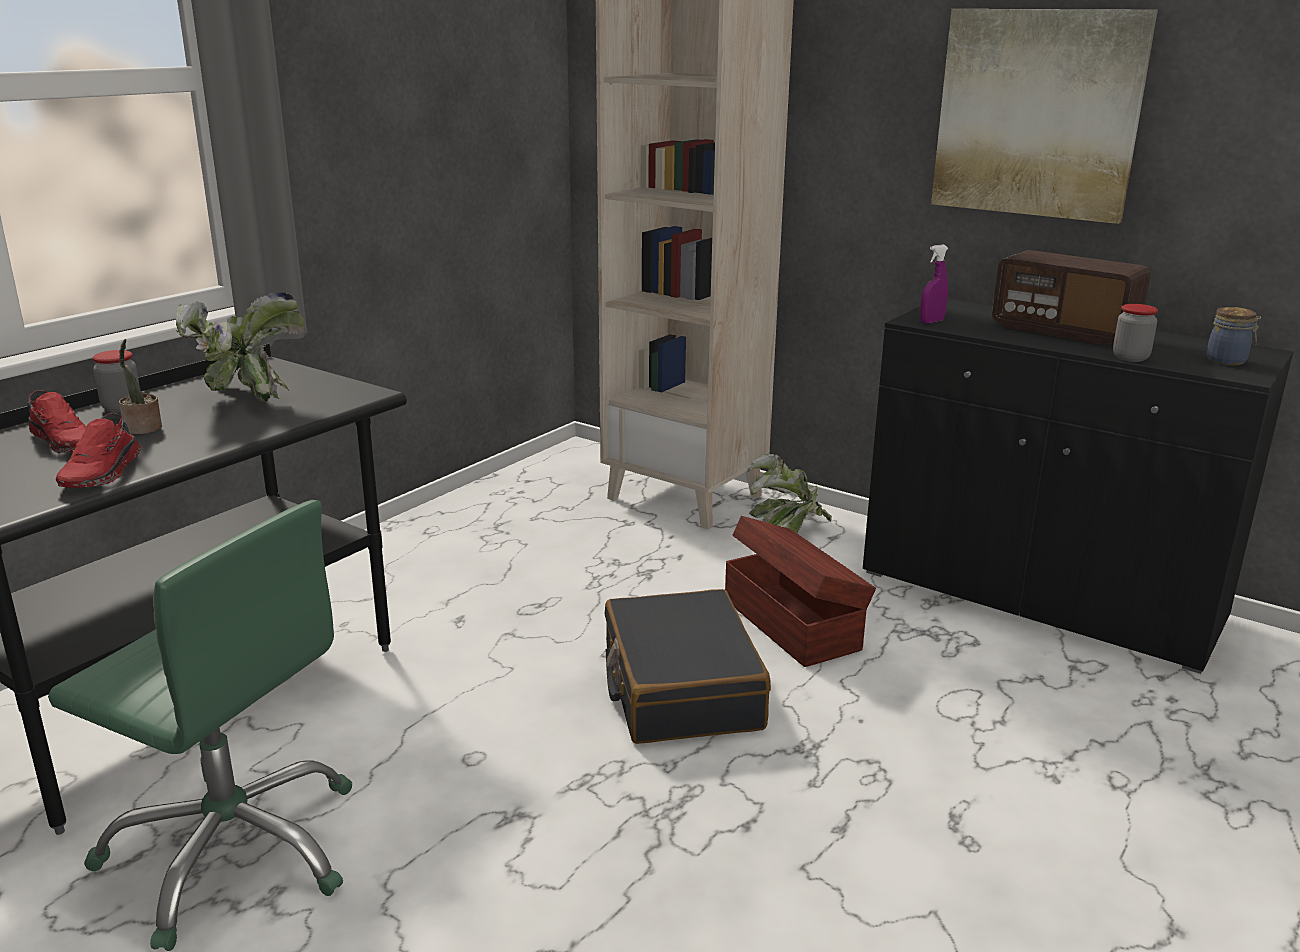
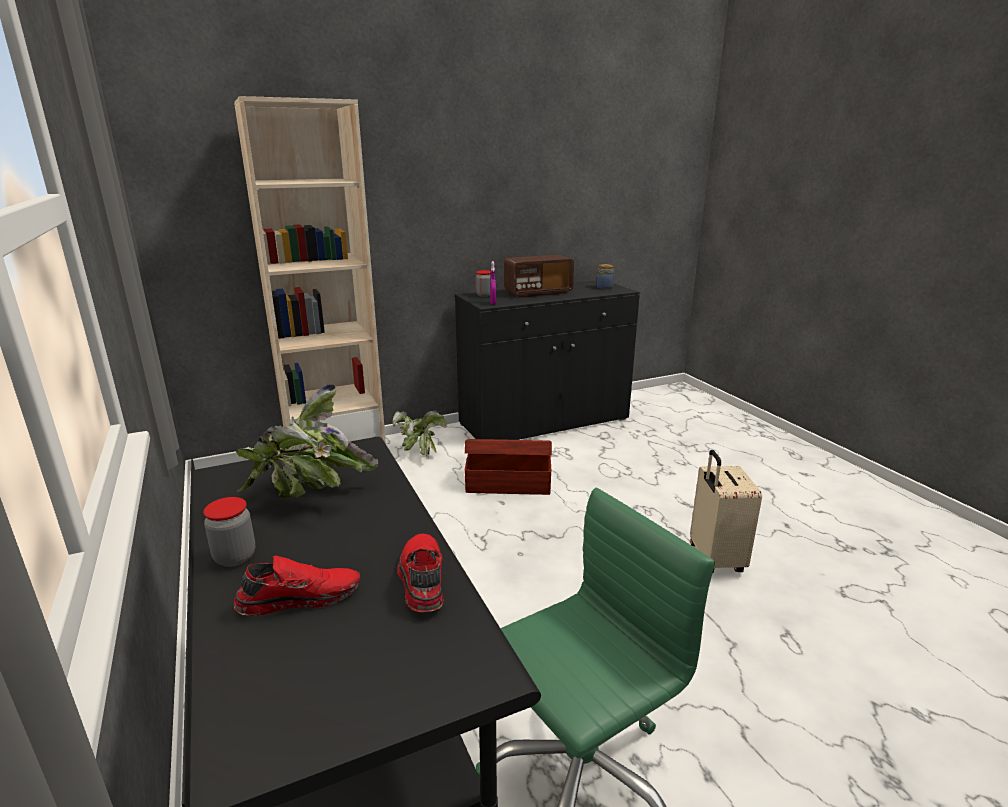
camera: 60 degrees left, 0 degrees up
red shoe [56,413,141,488] -> red shoe turned 135 degrees counterclockwise [397,534,444,612]
potted plant [119,339,162,435] -> none
black suitcase [605,589,771,744] -> none
picture [931,9,1158,224] -> none
jar [1113,304,1158,362] -> jar moved to [476,270,491,297]
none -> beige suitcase [690,450,762,573]

